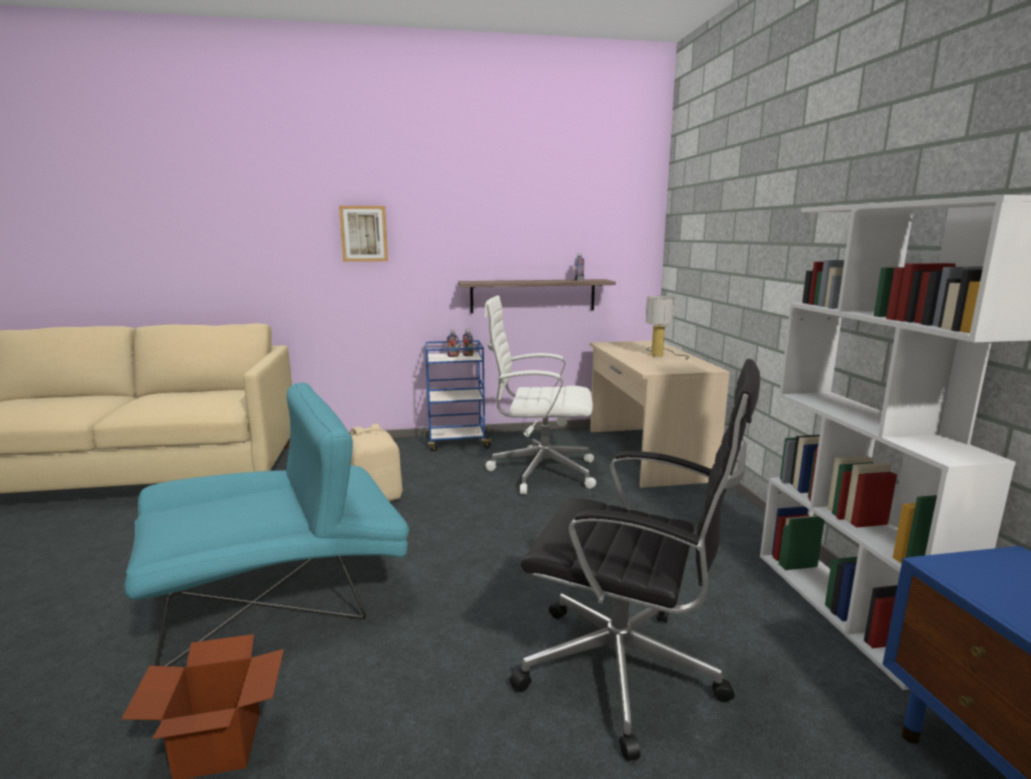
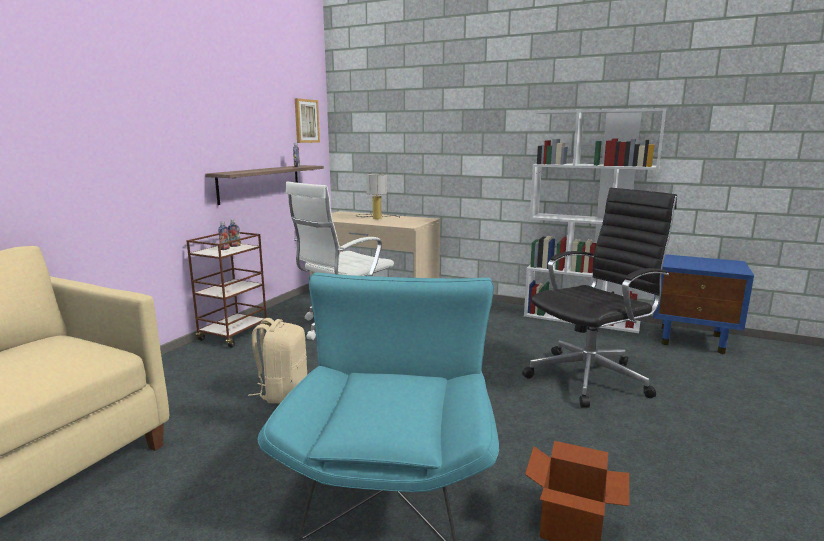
camera: 55 degrees left, 0 degrees up
picture [339,206,388,262] -> picture moved to [295,98,320,143]
blue cart [425,340,494,451] -> brown cart [186,232,271,348]

